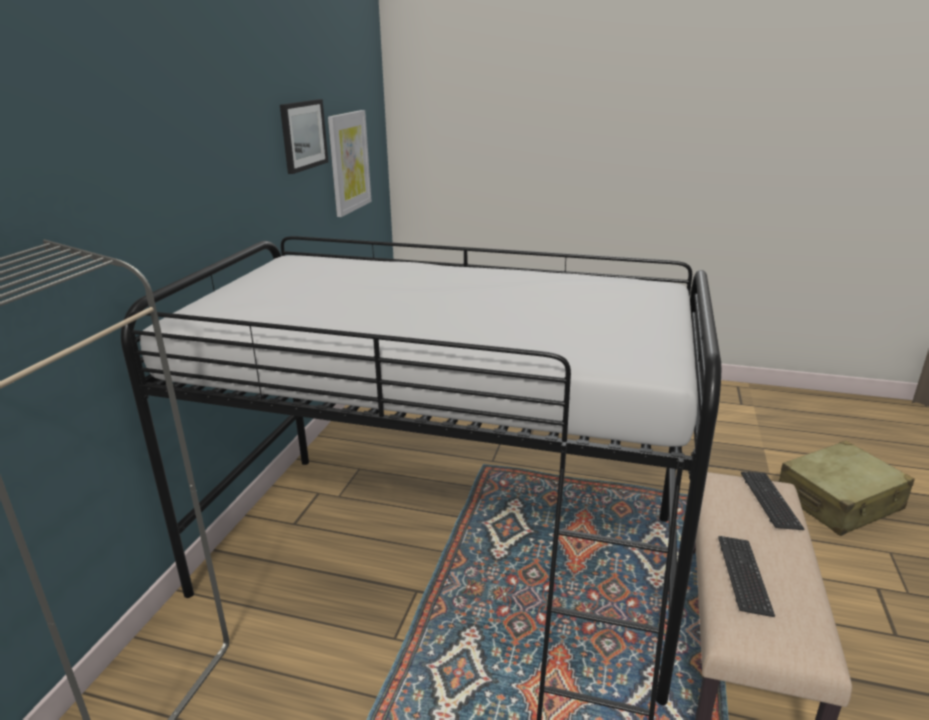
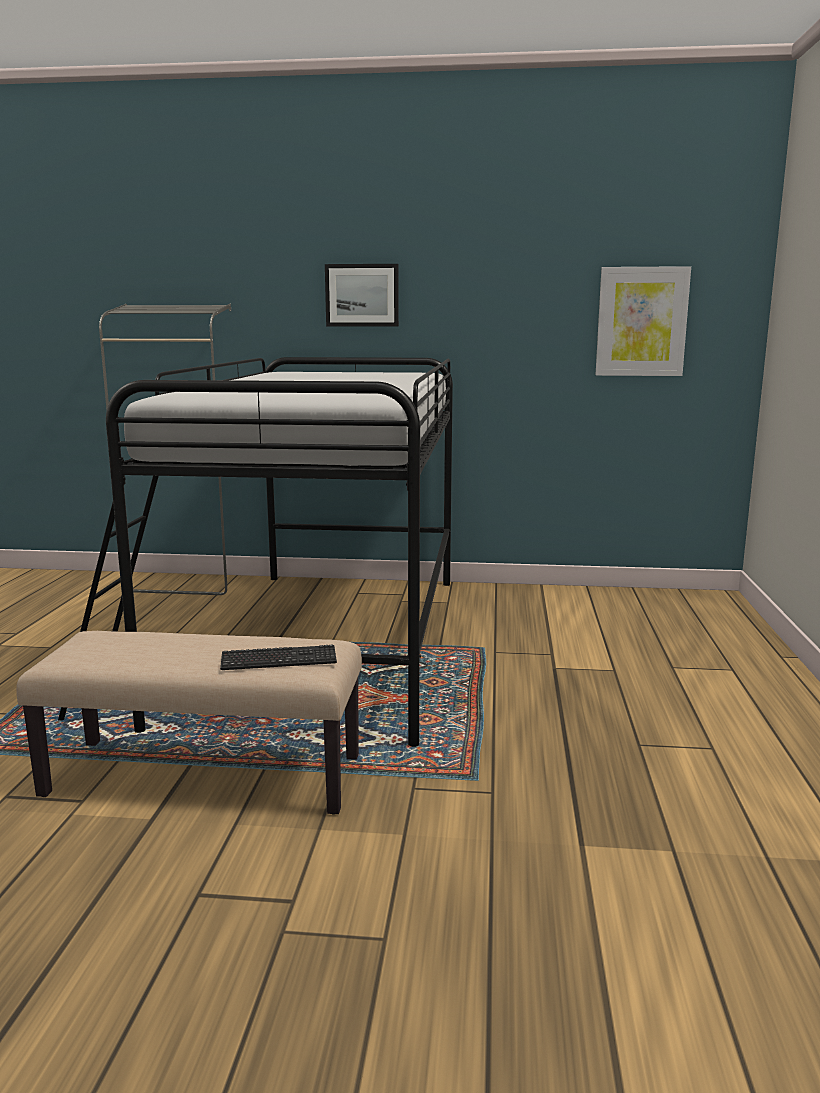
camera: 80 degrees right, 10 degrees down
picture [280,99,328,174] -> picture moved to [325,264,399,327]
keyboard [718,536,775,617] -> none
beige suitcase [779,440,915,536] -> none

